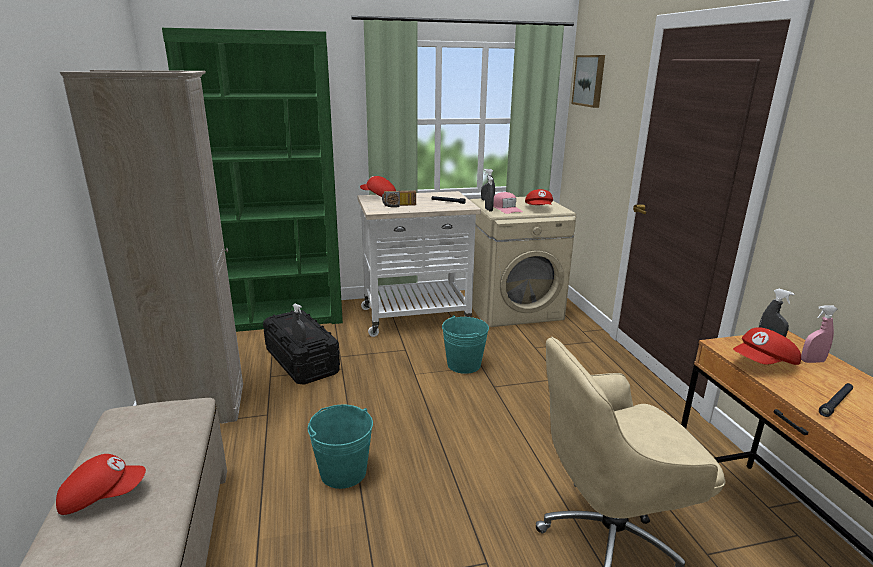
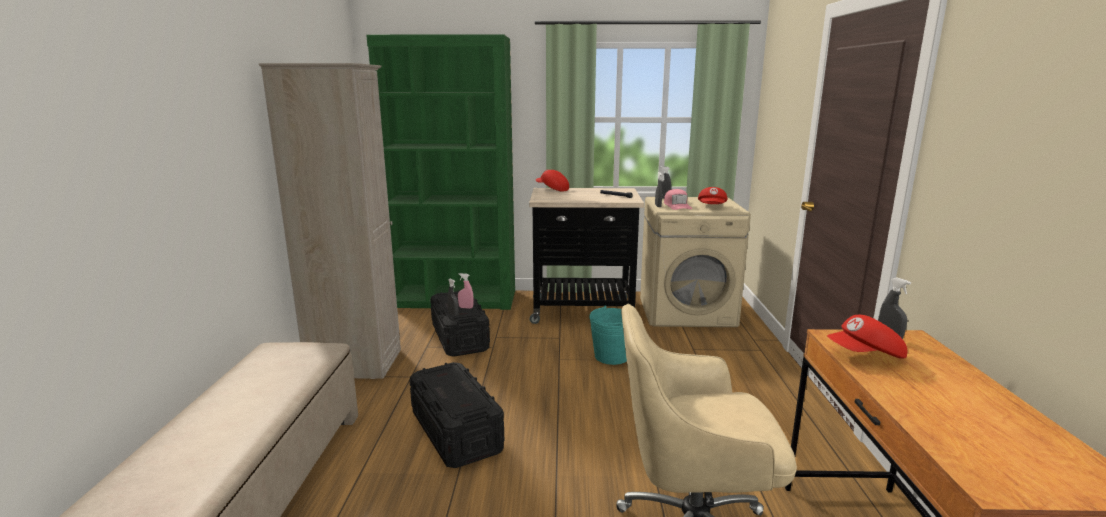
camera: 15 degrees right, 5 degrees down
red cap [56,454,146,515] -> none
turquoise bucket [308,404,373,489] -> black storage box [409,362,504,468]
white cart [358,191,481,337] -> black cart [529,188,644,324]
radio [382,191,416,207] -> none
picture [572,55,605,108] -> none
pink spray bottle [801,306,838,363] -> pink spray bottle moved to [458,273,474,309]
black flashlight [819,383,853,417] -> none

